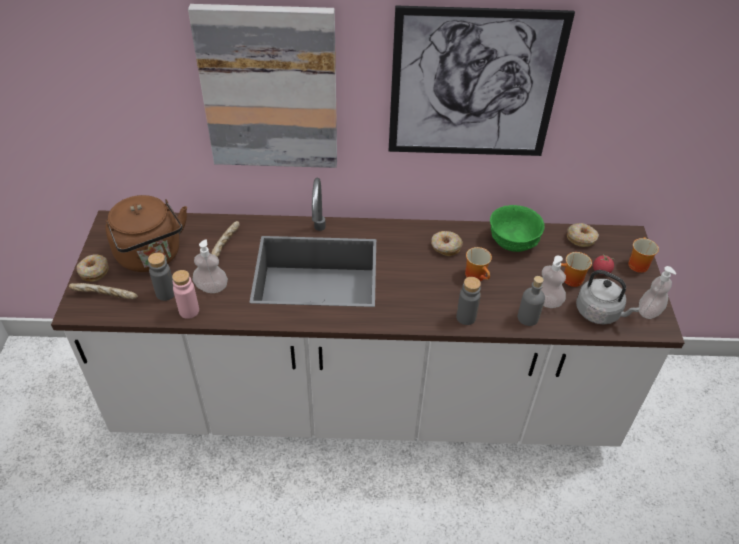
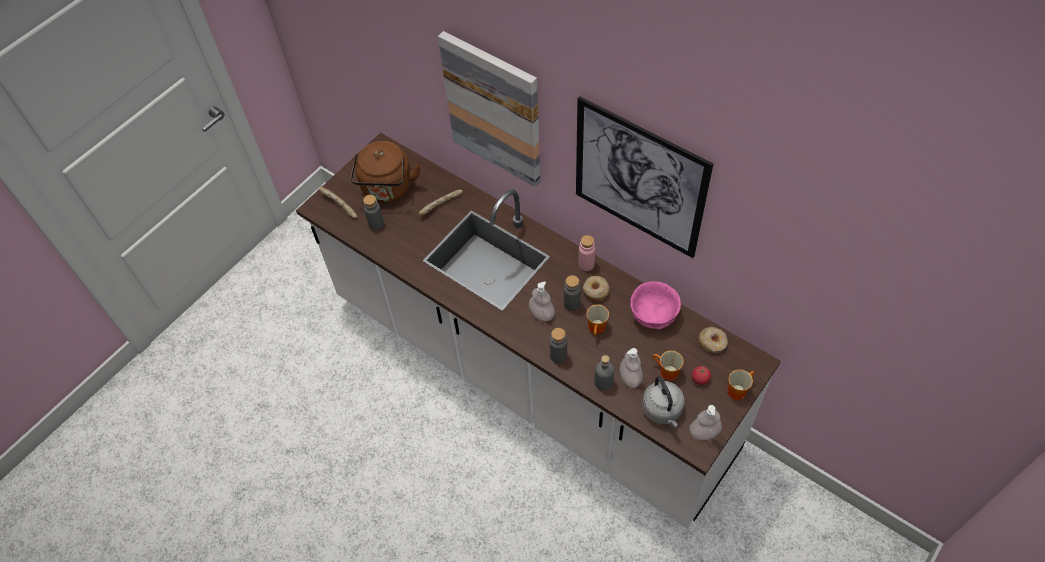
camera: 40 degrees right, 10 degrees up
donut [77,254,109,282] -> none
pink bottle [172,270,199,319] -> pink bottle moved to [579,235,595,271]
soap dispenser [192,240,228,293] -> soap dispenser moved to [529,281,555,321]
green bowl [490,205,545,252] -> pink bowl [630,281,681,329]
none -> grey bottle [564,275,581,311]

